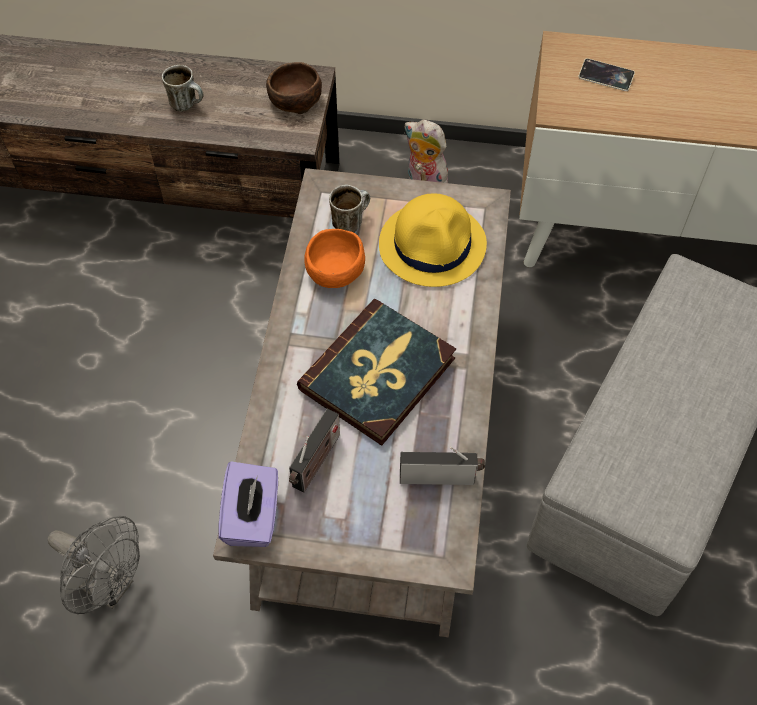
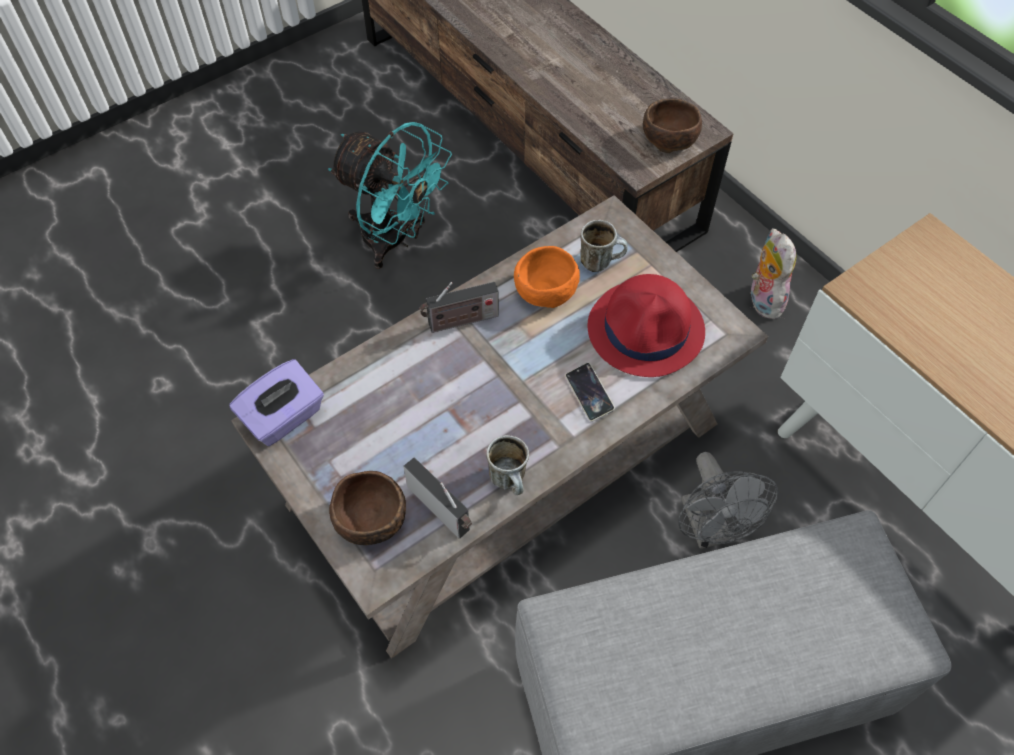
camera: 45 degrees right, 0 degrees up
grey fan [48,516,140,614] -> grey fan moved to [678,452,778,549]
mug [162,65,203,111] -> mug moved to [486,435,529,495]
radio [289,409,340,493] -> radio moved to [420,282,499,333]
book [297,299,456,446] -> none
yellow hat [379,193,487,287] -> red hat [587,274,705,377]
phone [578,58,635,91] -> phone moved to [565,363,615,422]
none -> turquoise fan [328,122,452,269]
none -> brown bowl [329,471,406,545]

